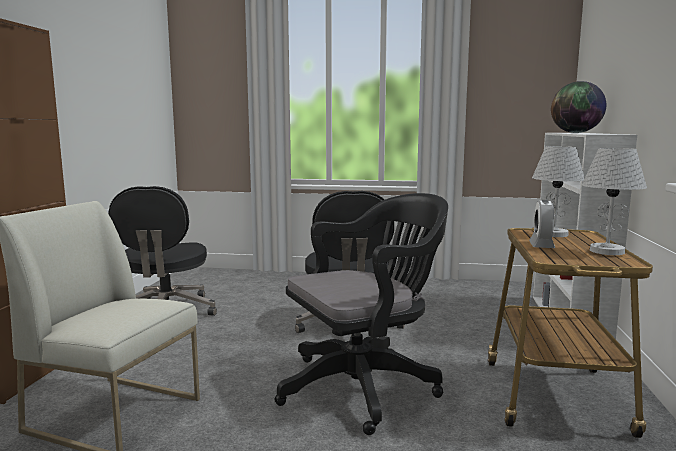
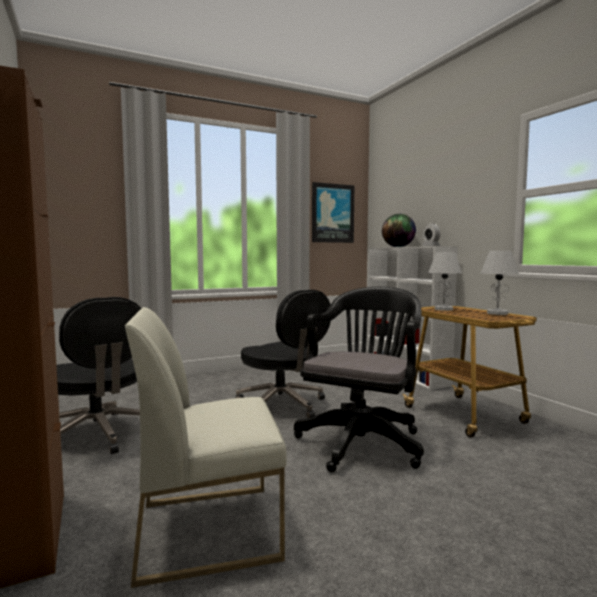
camera: 35 degrees left, 5 degrees down
alarm clock [529,200,555,248] -> alarm clock moved to [422,224,440,246]
none -> picture [312,182,354,243]

